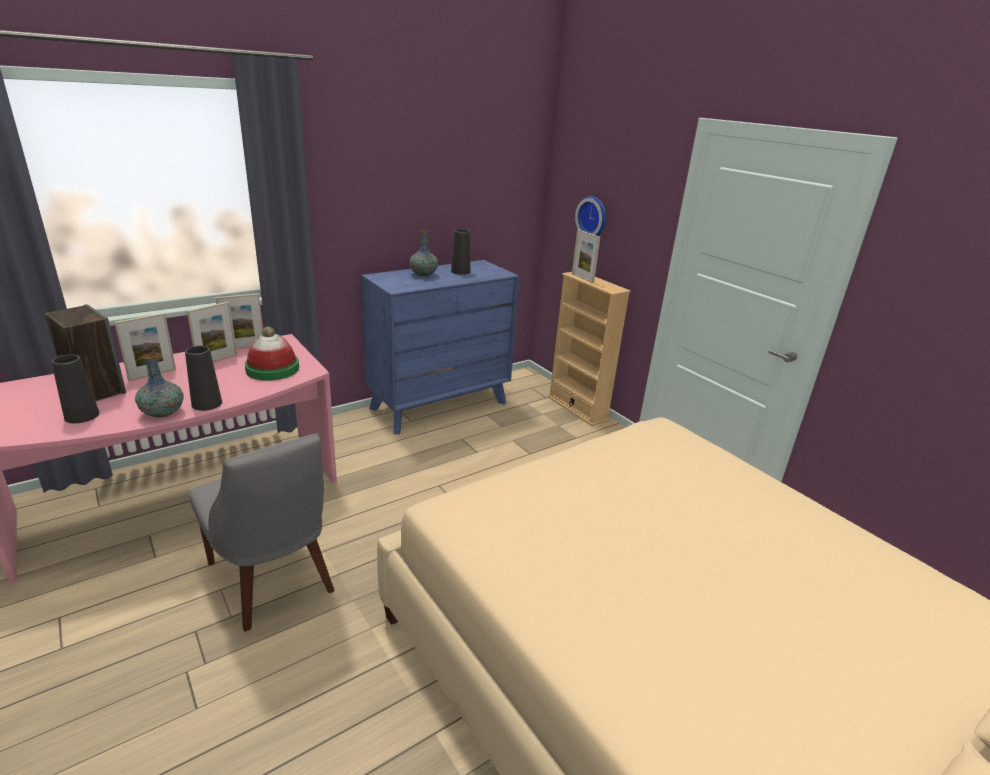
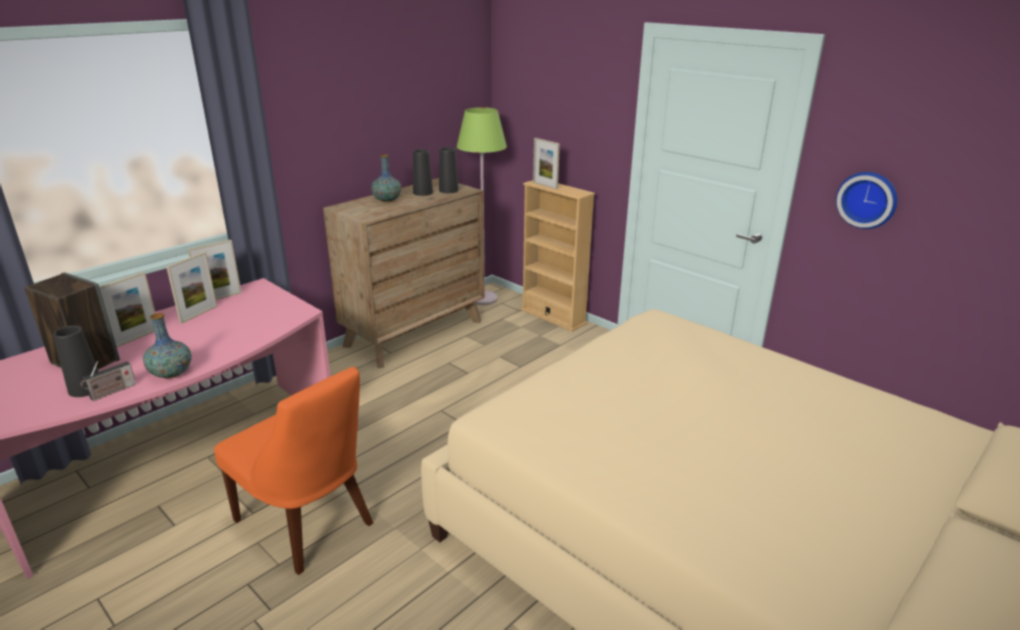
camera: 10 degrees left, 0 degrees up
black vase [185,346,222,411] -> black vase moved to [439,147,459,193]
grey chair [190,434,335,632] -> orange chair [214,367,373,575]
hat [245,327,299,381] -> none
blue dresser [361,260,520,434] -> brown dresser [323,178,484,368]
wall clock [575,196,606,236] -> wall clock moved to [836,172,897,229]
none -> radio [81,361,136,401]
none -> green floor lamp [457,107,507,305]

